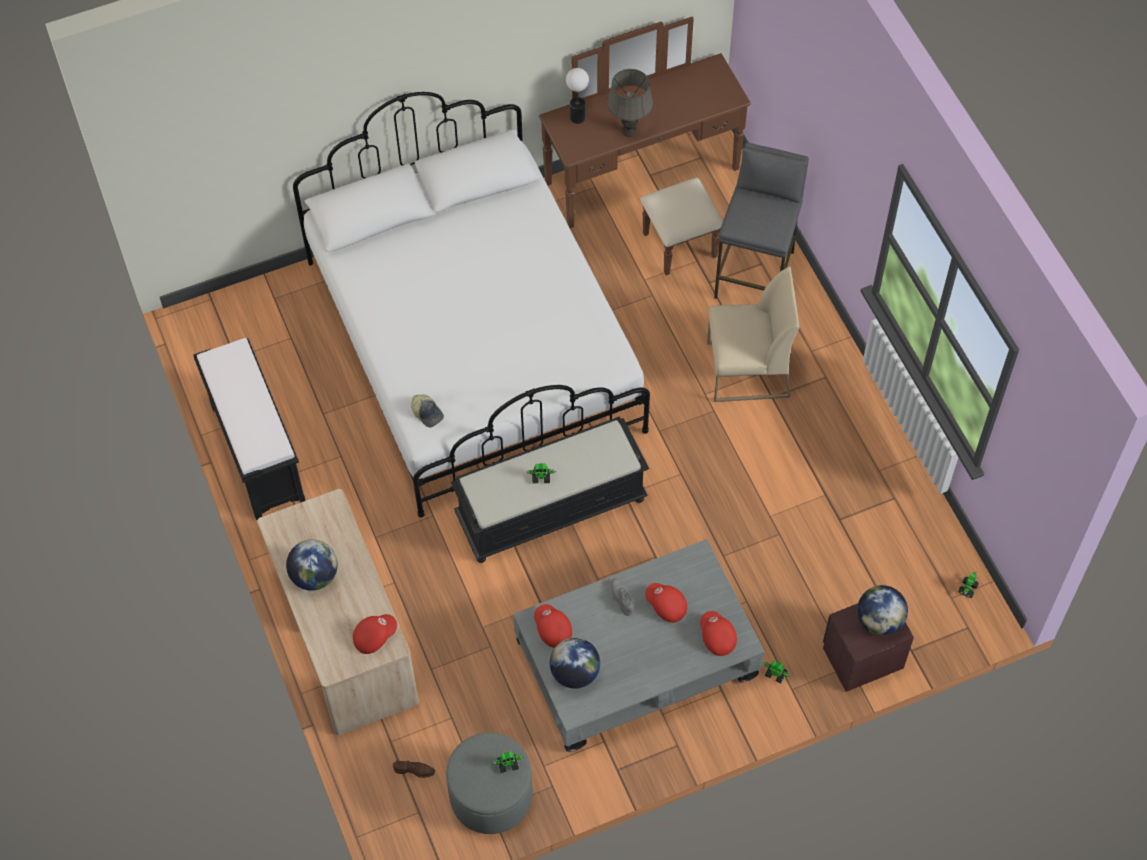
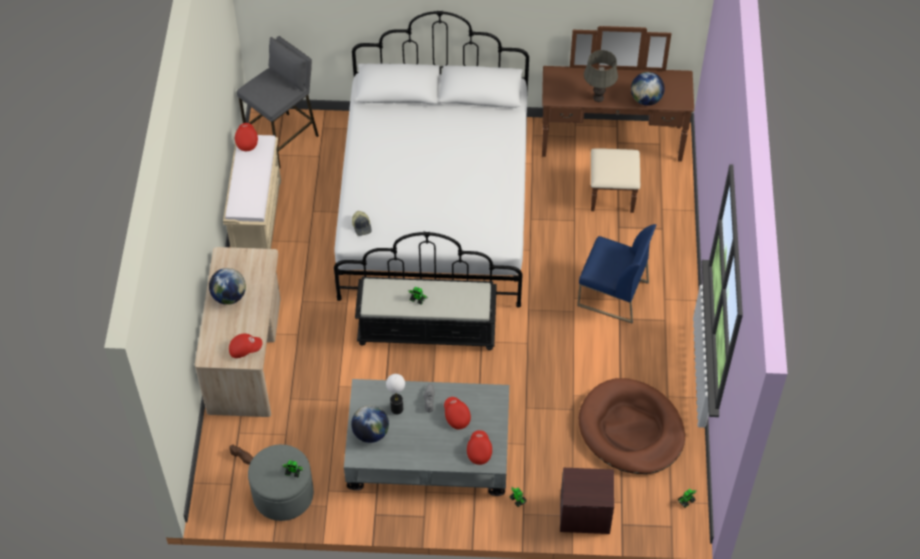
camera: 25 degrees right, 5 degrees down
black bench [193,338,306,520] -> beige bench [223,135,281,249]
red cap [534,604,572,648] -> red cap moved to [235,123,258,151]
table lamp [566,68,589,124] -> table lamp moved to [386,374,405,414]
beige chair [707,267,799,402] -> blue chair [577,224,657,323]
grey stool [714,142,809,299] -> grey stool moved to [237,36,319,169]
globe [857,585,908,636] -> globe moved to [631,72,665,106]
none -> brown dog bed [579,378,685,474]

